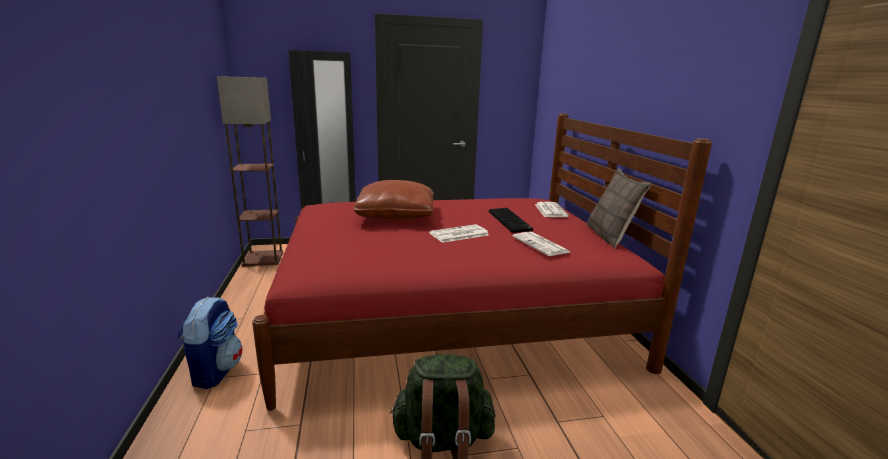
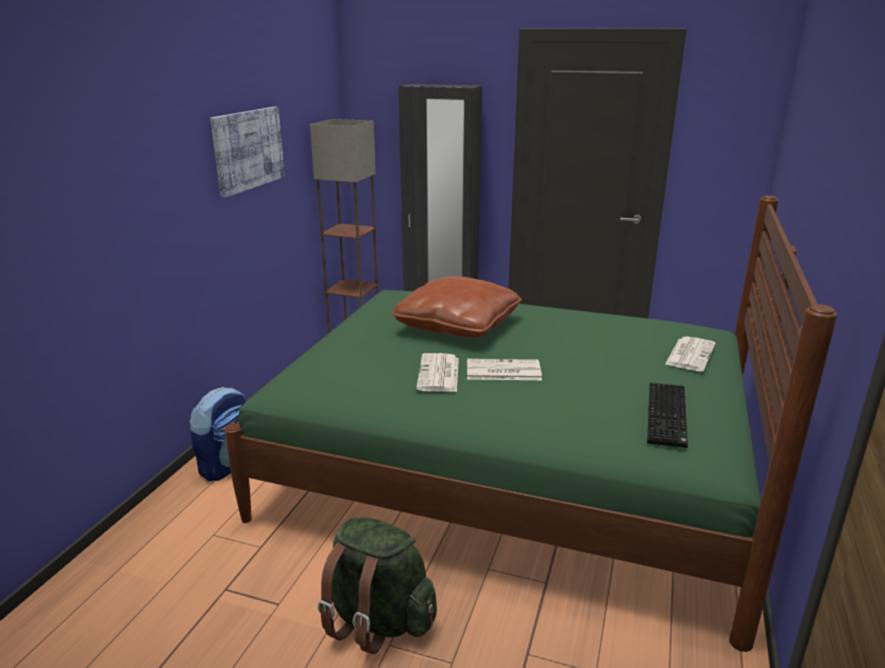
camera: 30 degrees right, 5 degrees up
red bed [252,113,712,411] -> green bed [225,195,837,652]
keyboard [489,208,533,233] -> keyboard moved to [647,383,688,448]
newspaper [513,232,570,256] -> newspaper moved to [416,353,459,392]
pillow [587,168,652,249] -> none
none -> picture [210,107,285,198]

